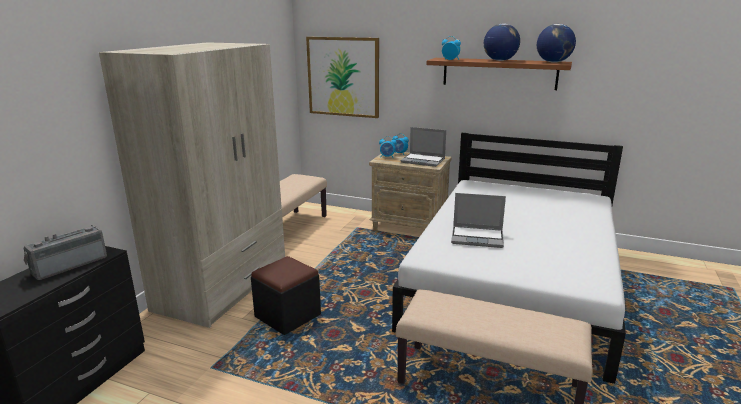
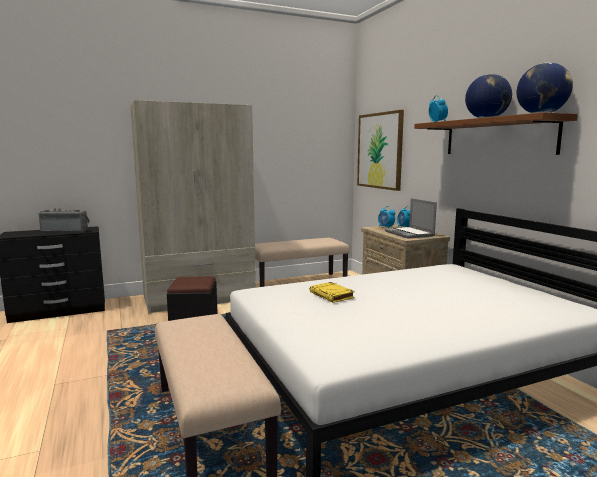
camera: 45 degrees right, 10 degrees down
laptop [451,193,506,248] -> yellow book [310,282,355,303]

